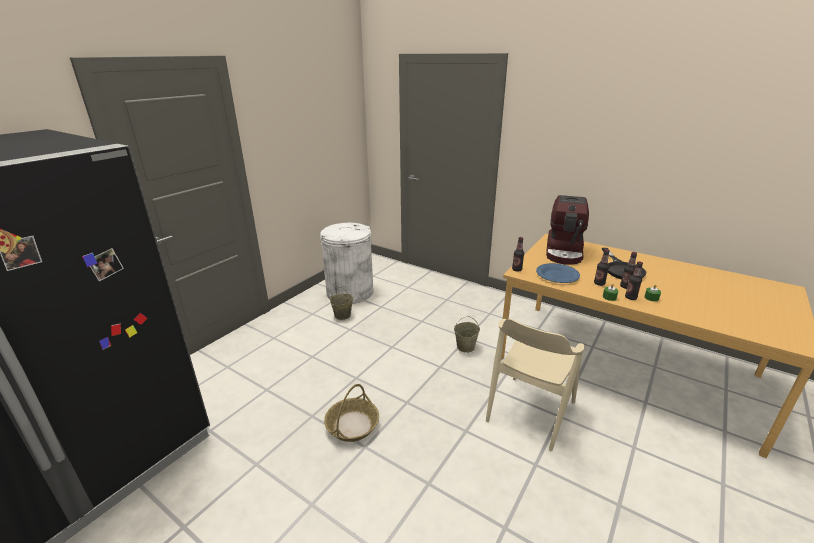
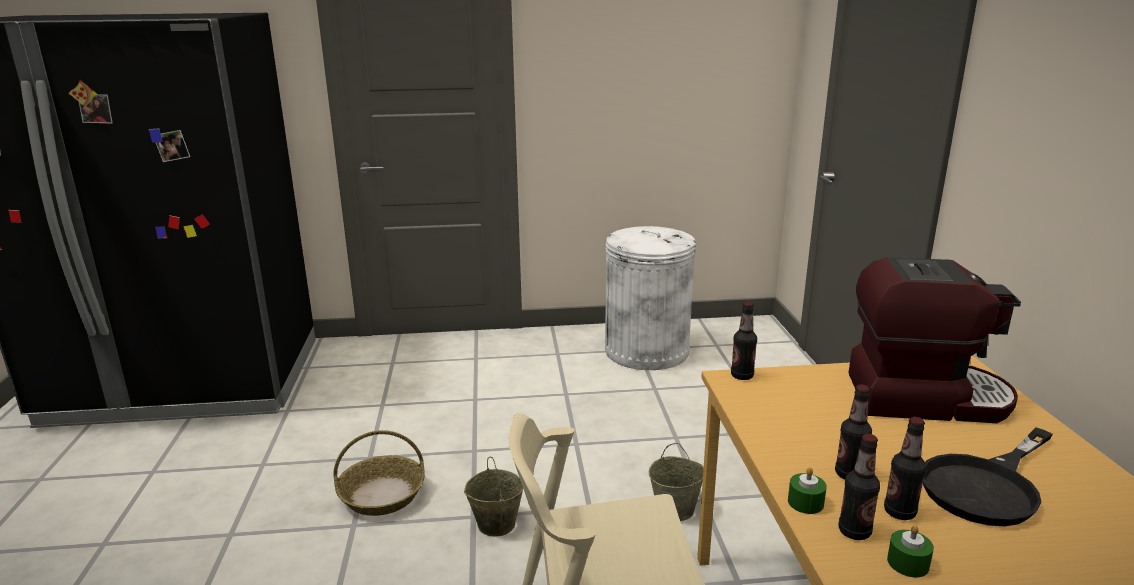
camera: 50 degrees right, 5 degrees down
beige bucket [330,287,353,320] -> beige bucket moved to [464,456,523,536]
blue plate [536,263,580,283] -> none
coffee machine [546,195,589,265] -> coffee machine turned 150 degrees counterclockwise [848,257,1021,423]

